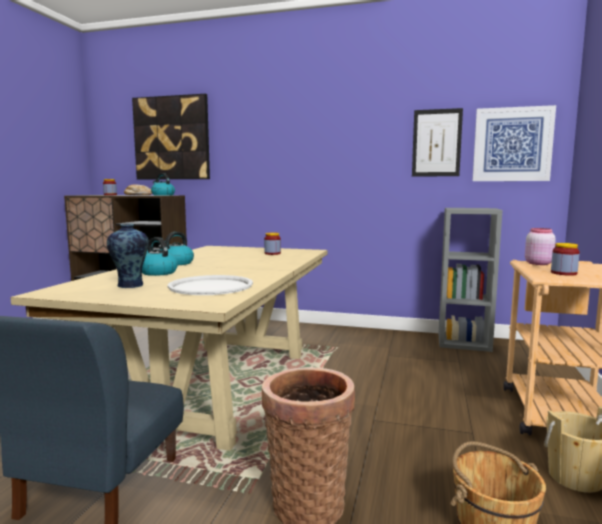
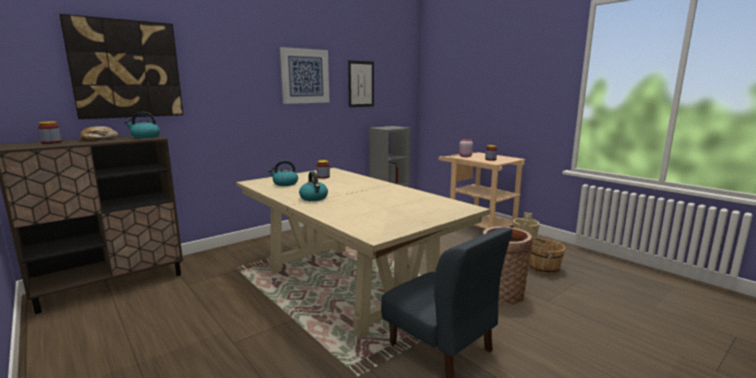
camera: 55 degrees left, 5 degrees up
vase [107,224,149,288] -> none
kettle [142,237,178,276] -> kettle moved to [268,160,298,186]
white tray [168,275,253,295] -> none
picture [472,105,556,181] -> picture moved to [280,47,329,104]

